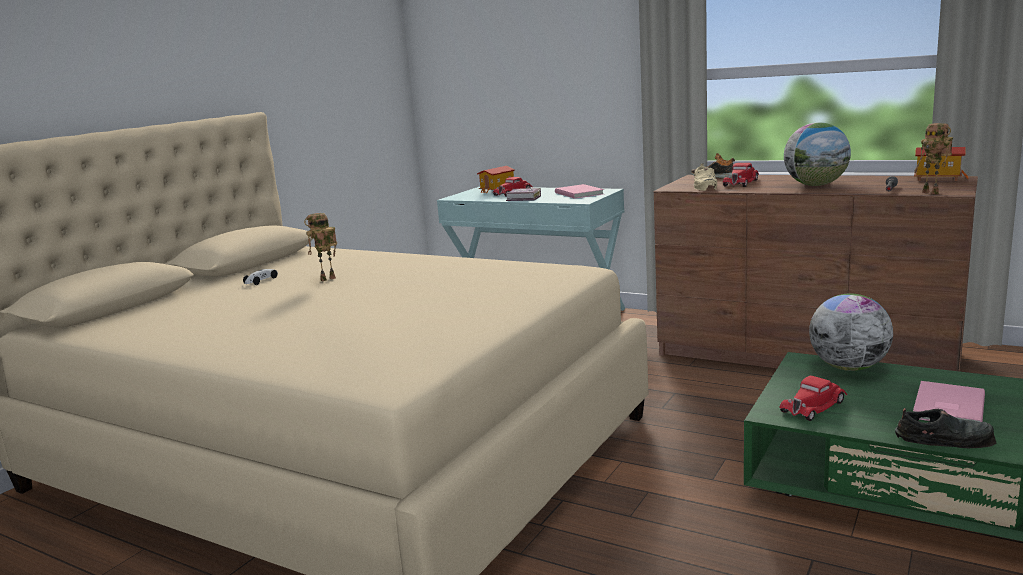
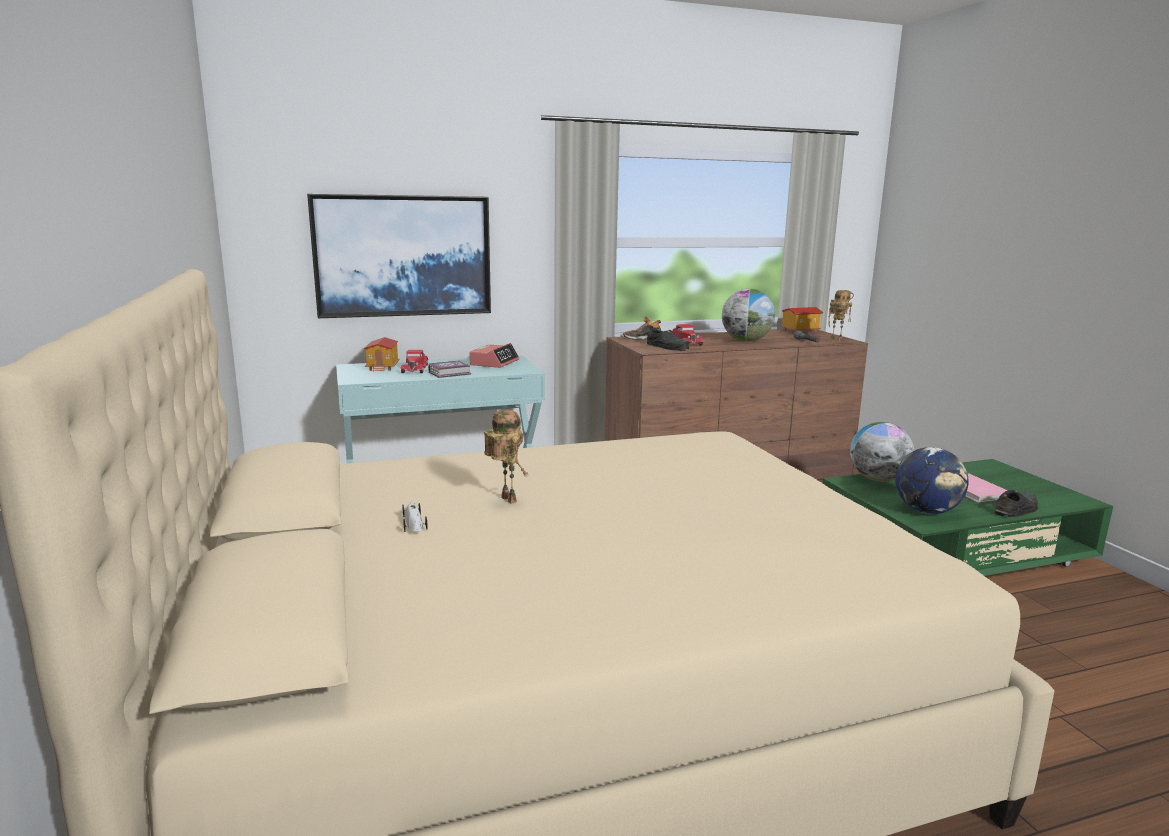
camera: 50 degrees left, 0 degrees up
toy robot [304,213,337,281] -> toy robot turned 135 degrees clockwise [484,409,529,504]
pink book [555,184,604,199] -> alarm clock [470,343,519,368]
beige shoe [693,163,717,191] -> black shoe [647,326,689,351]
red toy car [779,376,847,421] -> globe [895,447,969,514]
none -> picture [307,194,491,318]

